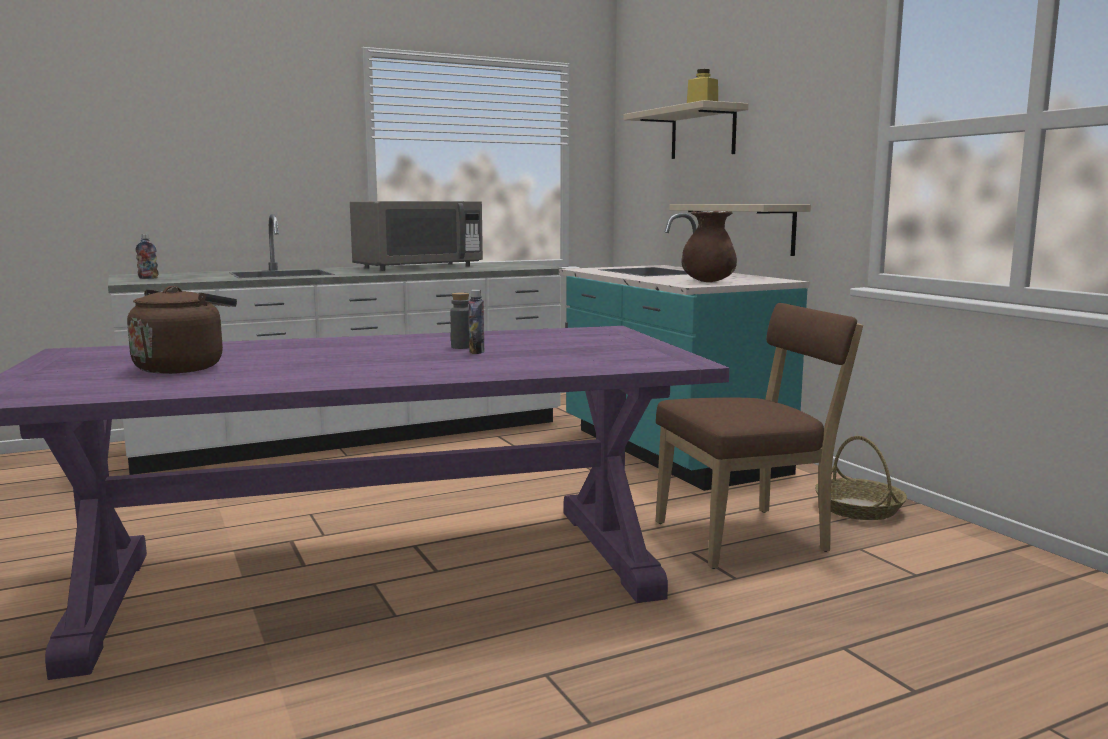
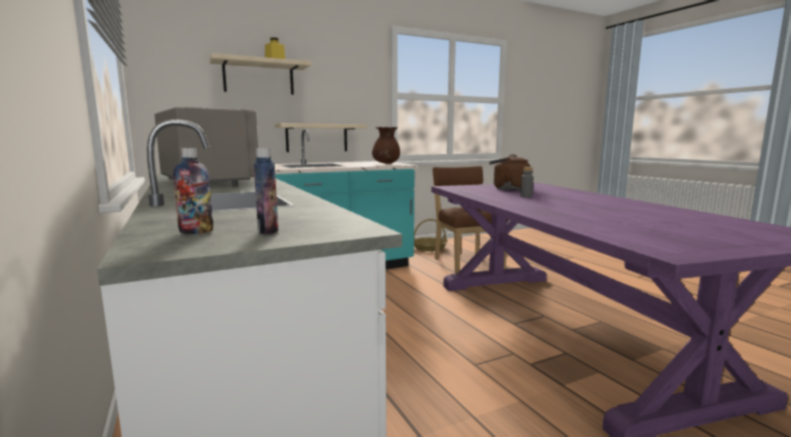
camera: 90 degrees left, 0 degrees up
brown kettle [127,286,237,374] -> brown kettle moved to [489,154,531,190]
bottle [468,290,485,354] -> bottle moved to [173,148,213,234]

